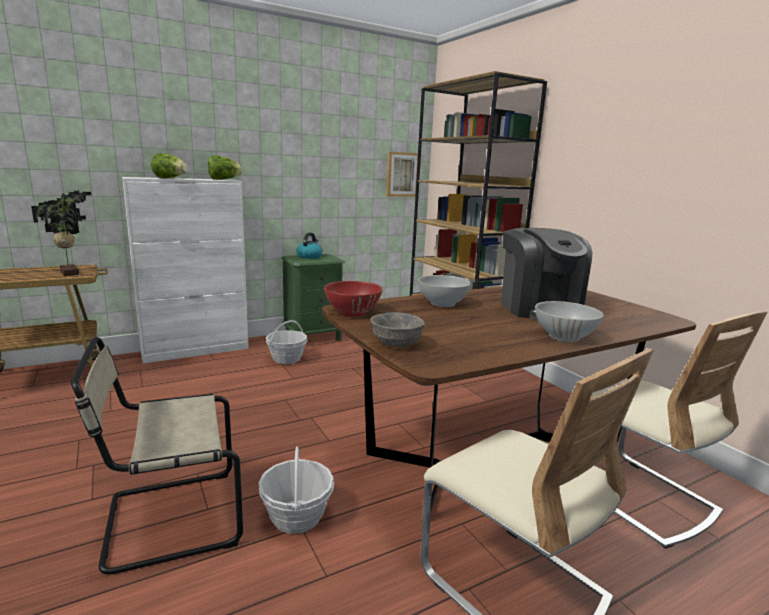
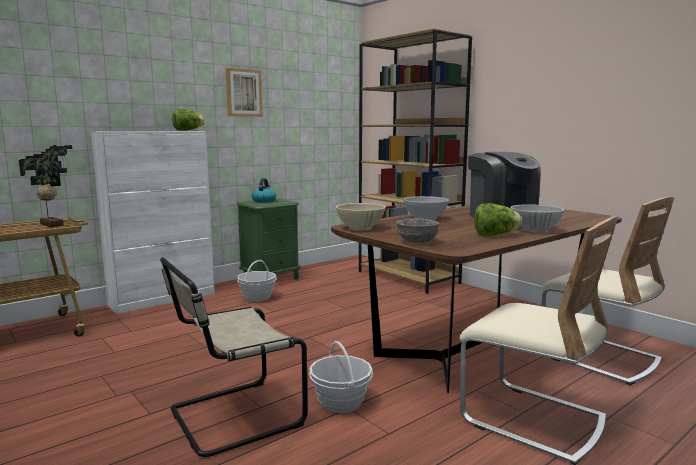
camera: 10 degrees left, 5 degrees down
lettuce [151,153,188,178] -> lettuce moved to [474,203,522,236]
red bowl [324,281,383,317] -> beige bowl [336,203,385,230]
picture [386,152,418,197] -> picture moved to [226,68,263,117]

